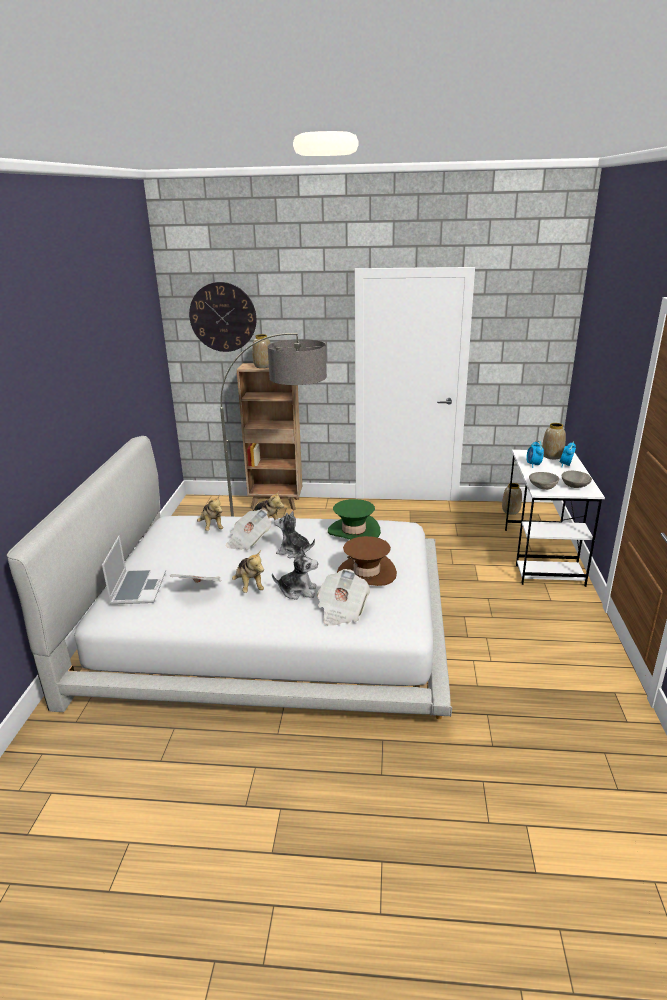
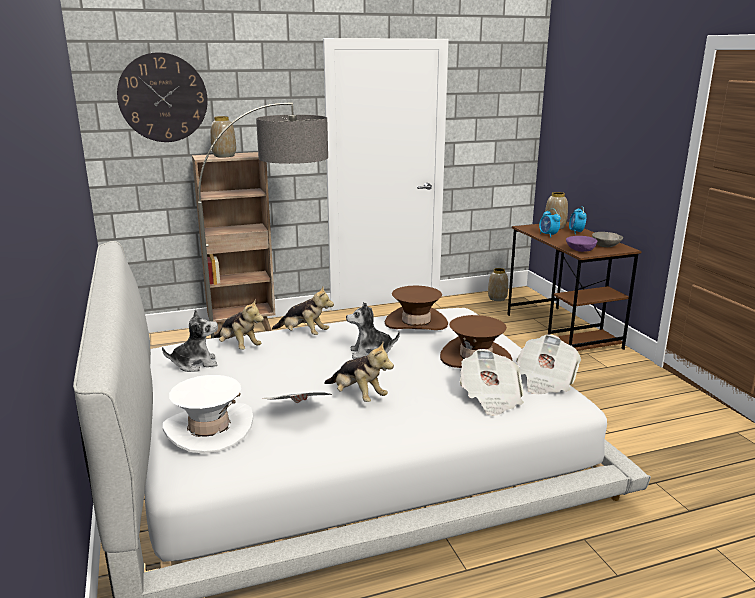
camera: 25 degrees left, 5 degrees down
laptop [102,535,166,604] -> white hat [163,375,253,454]
newspaper [226,509,271,550] -> newspaper moved to [516,334,581,394]
plush toy [272,547,318,600] -> plush toy moved to [162,309,218,372]
green hat [328,499,381,540] -> brown hat [385,286,448,330]
white desk [505,450,605,587] -> brown desk [507,222,642,351]
grey bowl [529,472,559,490] -> purple bowl [566,236,597,252]

